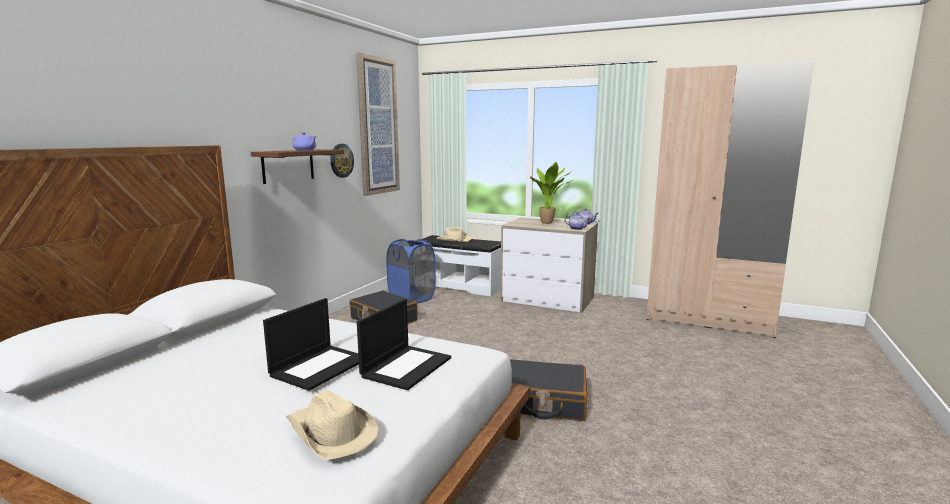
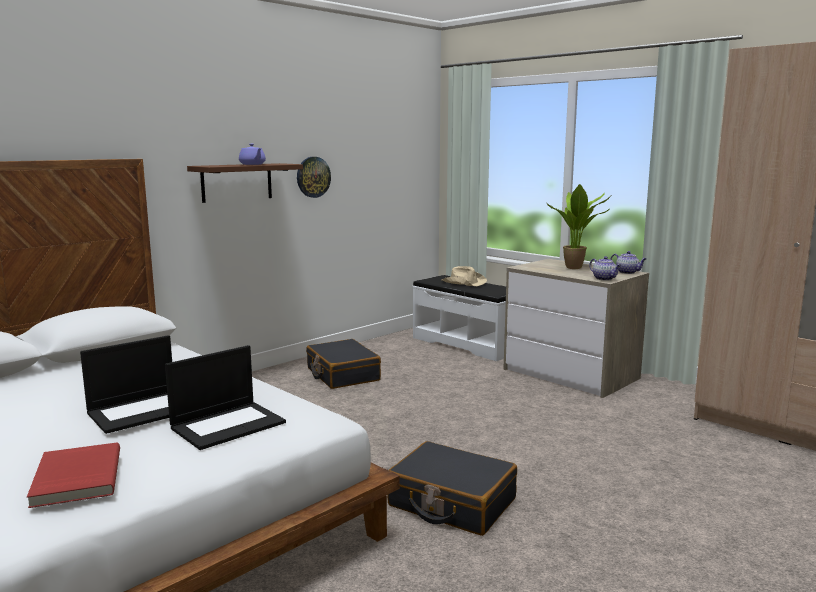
camera: 20 degrees right, 0 degrees up
beige hat [286,390,379,460] -> red book [27,443,120,508]
picture [356,53,400,196] -> none
blue laundry basket [386,239,436,303] -> none

